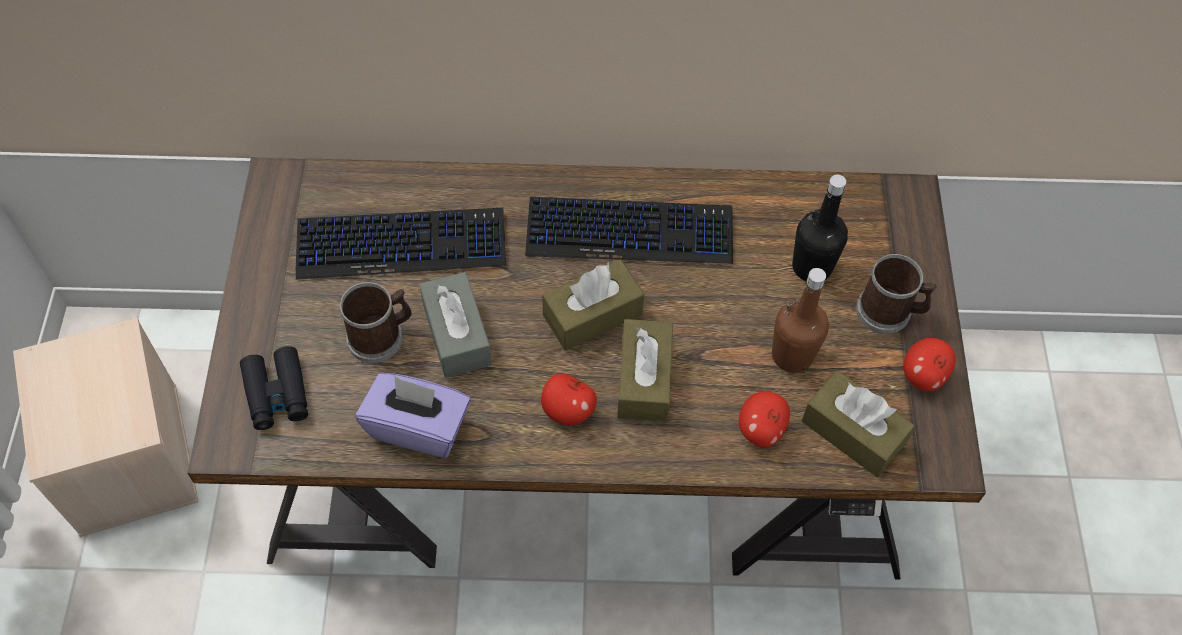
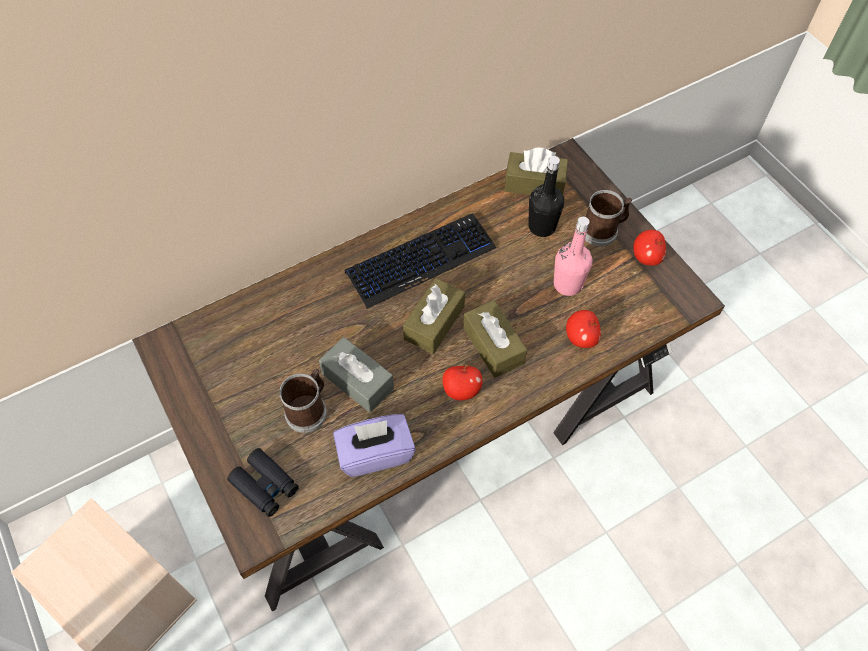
camera: 30 degrees left, 0 degrees up
keyboard [296,208,506,280] -> none
brown bottle [772,268,829,373] -> pink bottle [554,217,593,296]
brown tissue box [802,370,915,477] -> brown tissue box moved to [505,148,568,195]

